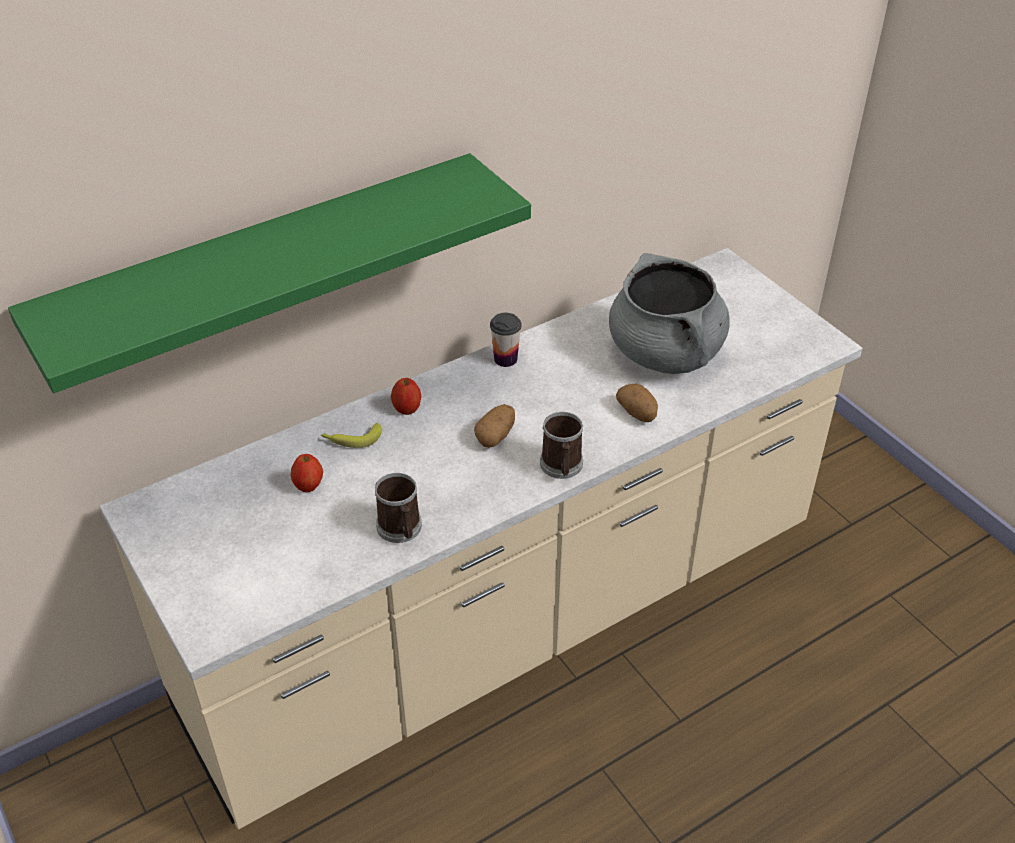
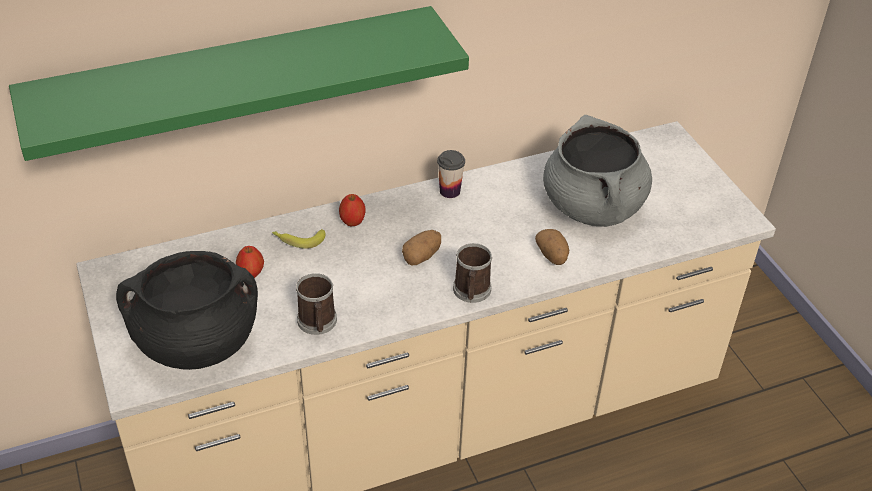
camera: 10 degrees right, 0 degrees up
none -> black cooking pot [116,251,258,370]

